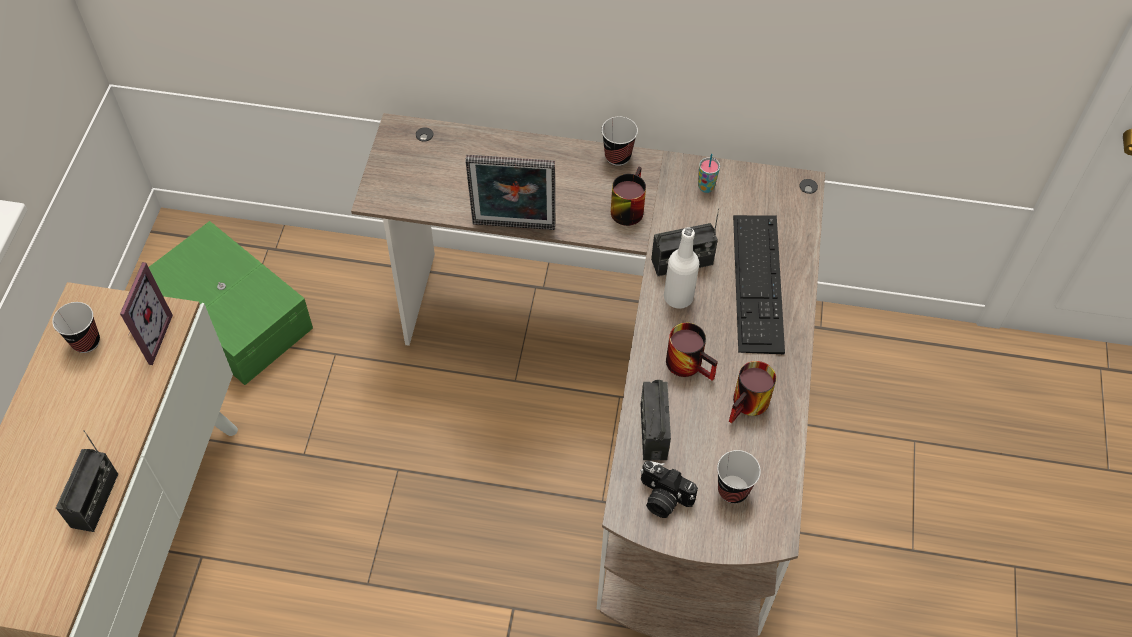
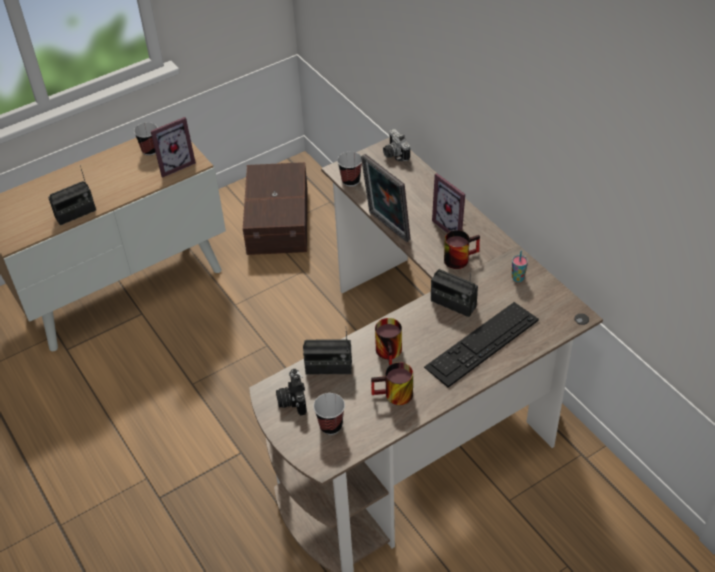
camera: 50 degrees right, 10 degrees down
green storage box [149,221,313,385] -> brown storage box [243,162,308,255]
cup [602,117,638,166] -> cup moved to [337,152,362,187]
radio [640,380,671,460] -> radio turned 135 degrees counterclockwise [303,331,352,374]
white bottle [664,227,699,309] -> none
none -> camera [383,129,410,161]
none -> picture frame [432,173,465,233]

